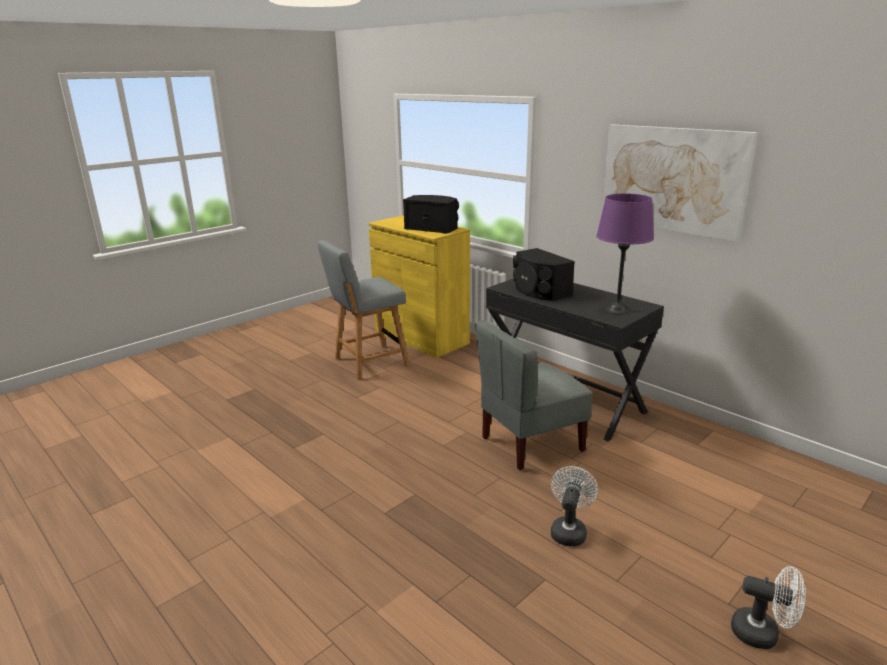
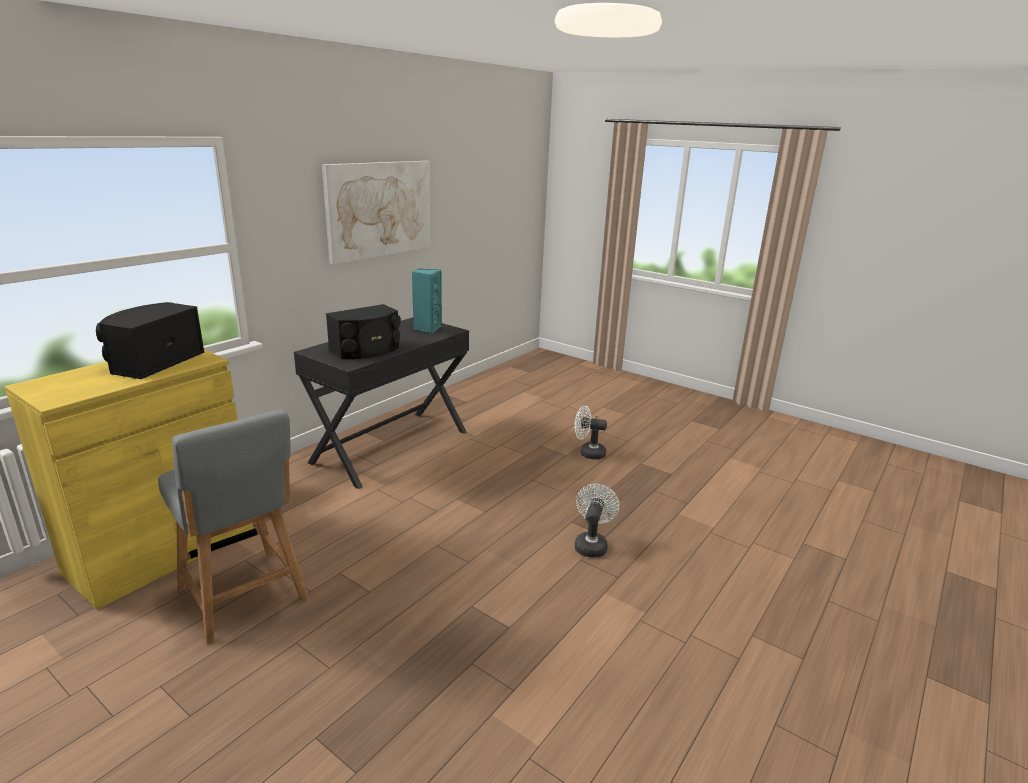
camera: 100 degrees left, 0 degrees up
grey chair [475,320,592,470] -> none
purple table lamp [596,194,654,314] -> turquoise speaker [412,269,442,333]
white fan [731,566,806,649] -> white fan moved to [575,484,619,558]

